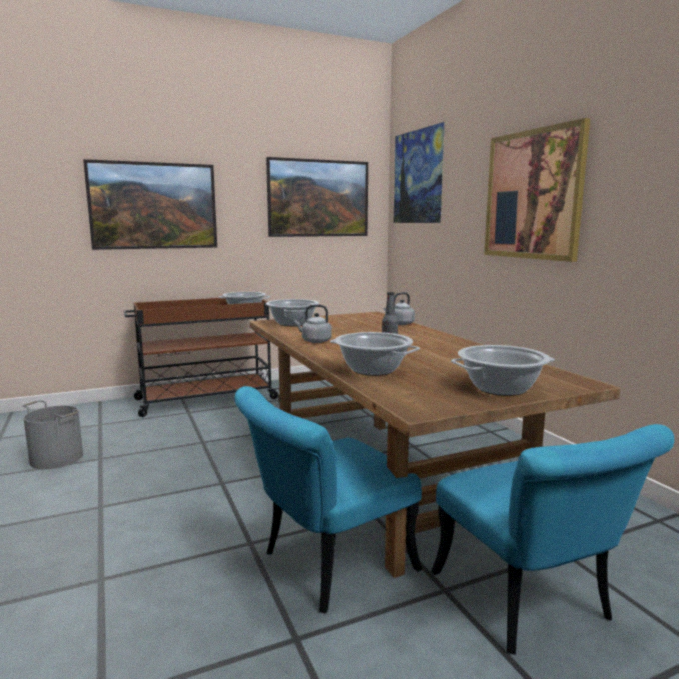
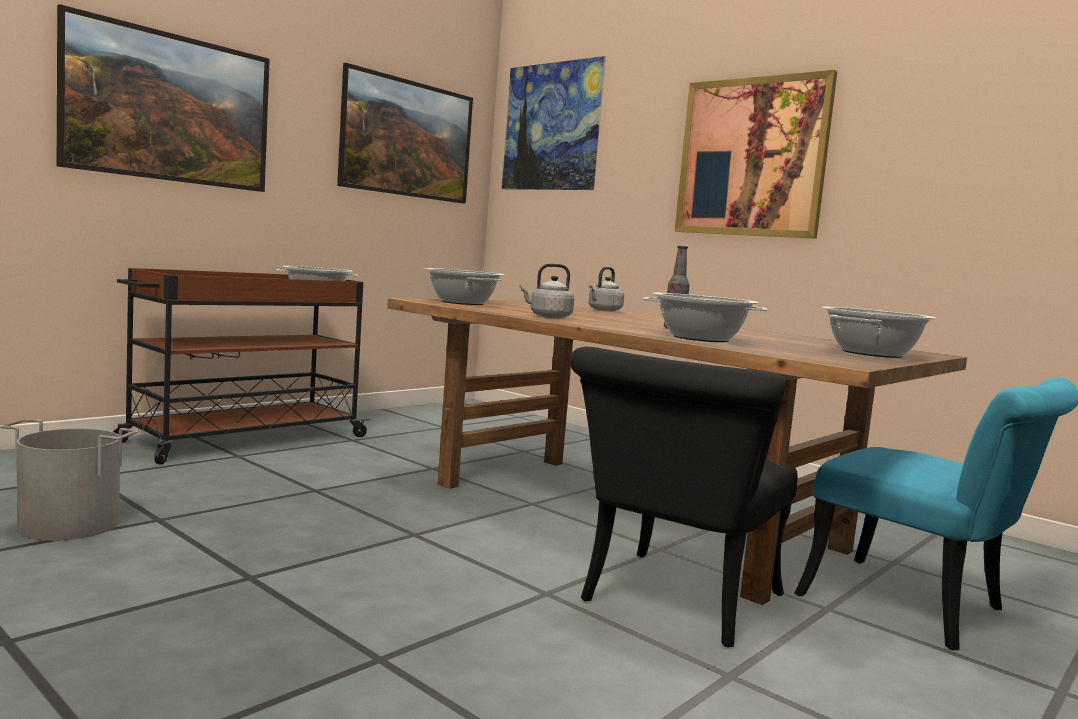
camera: 25 degrees left, 5 degrees down
turquoise chair [235,386,422,613] -> black chair [570,347,798,647]

